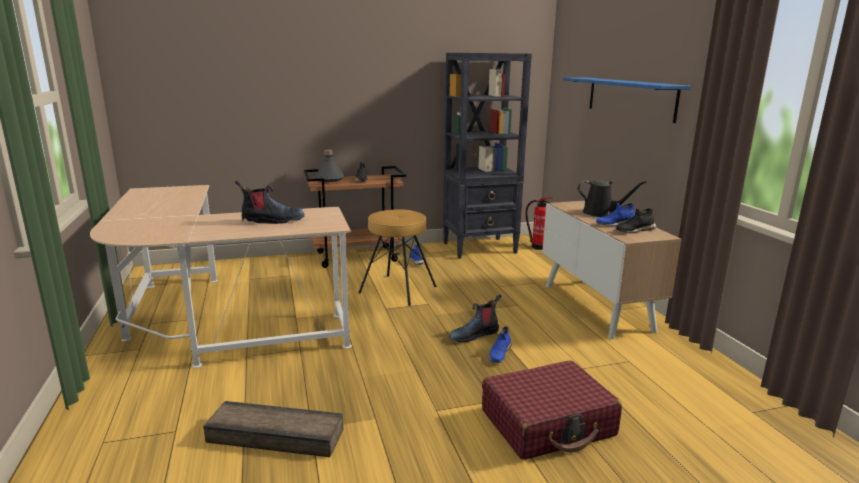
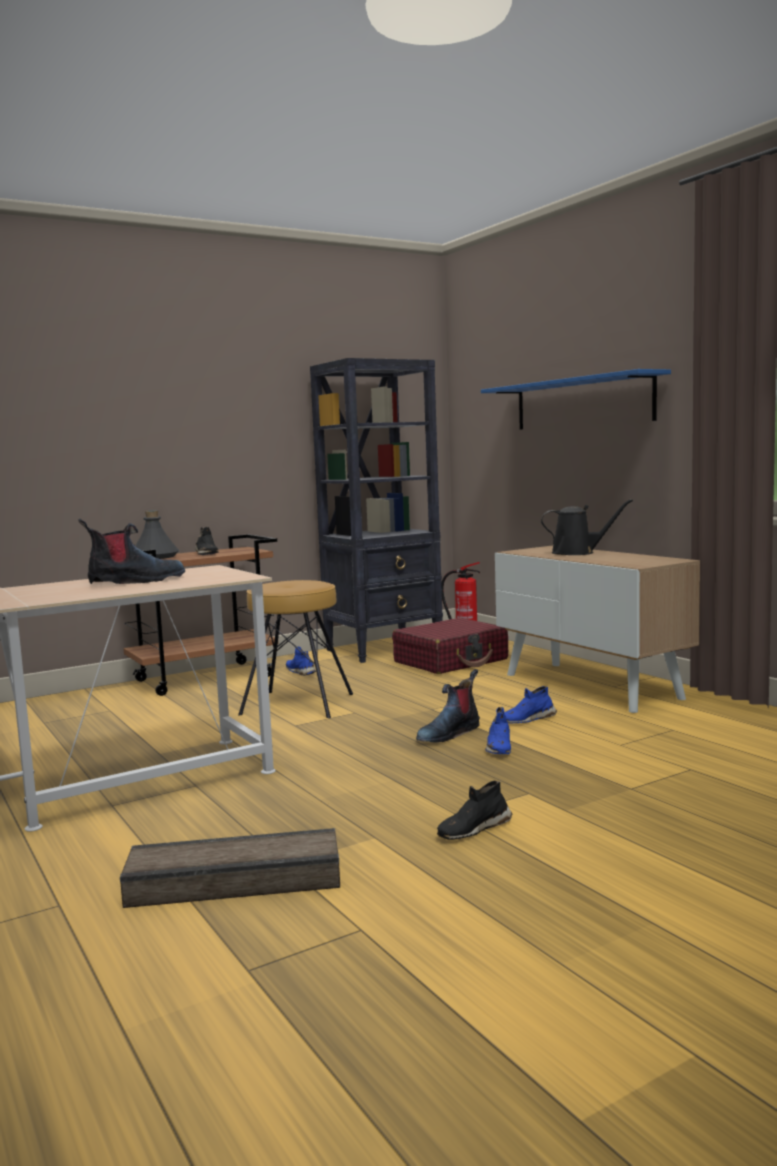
camera: 15 degrees left, 10 degrees down
red suitcase [482,360,622,460] -> red suitcase moved to [392,618,508,674]
blue shoe [596,203,635,226] -> blue shoe moved to [505,686,557,724]
black shoe [616,208,657,232] -> black shoe moved to [437,781,512,840]

